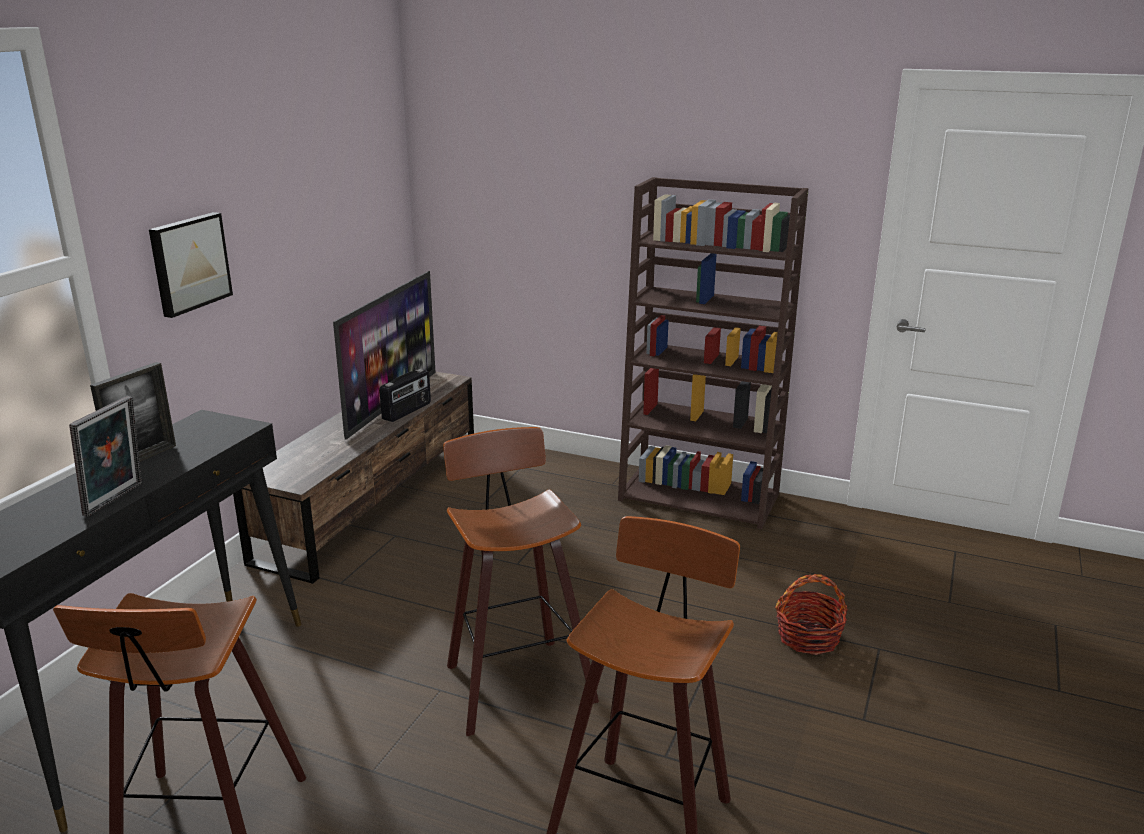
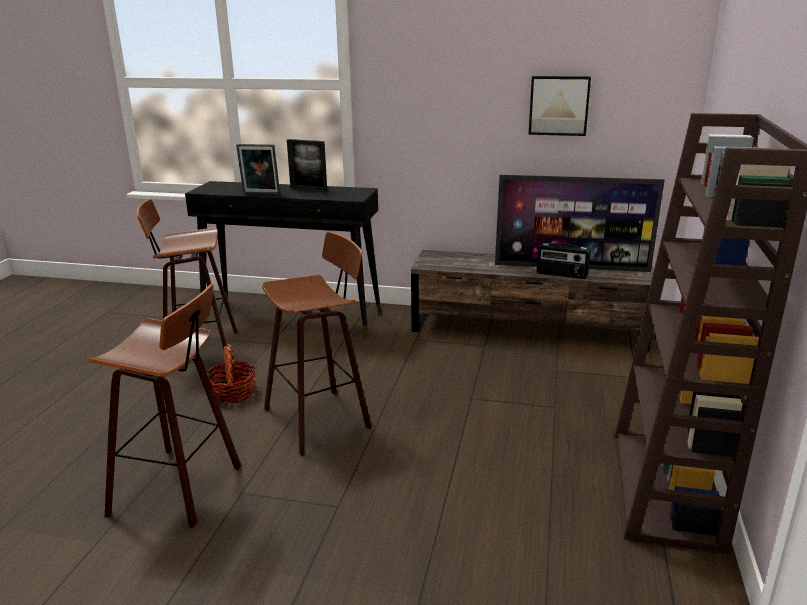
camera: 80 degrees right, 0 degrees up
picture [149,212,233,318] -> picture moved to [529,76,591,136]
basket [775,574,848,655] -> basket moved to [207,344,256,404]

